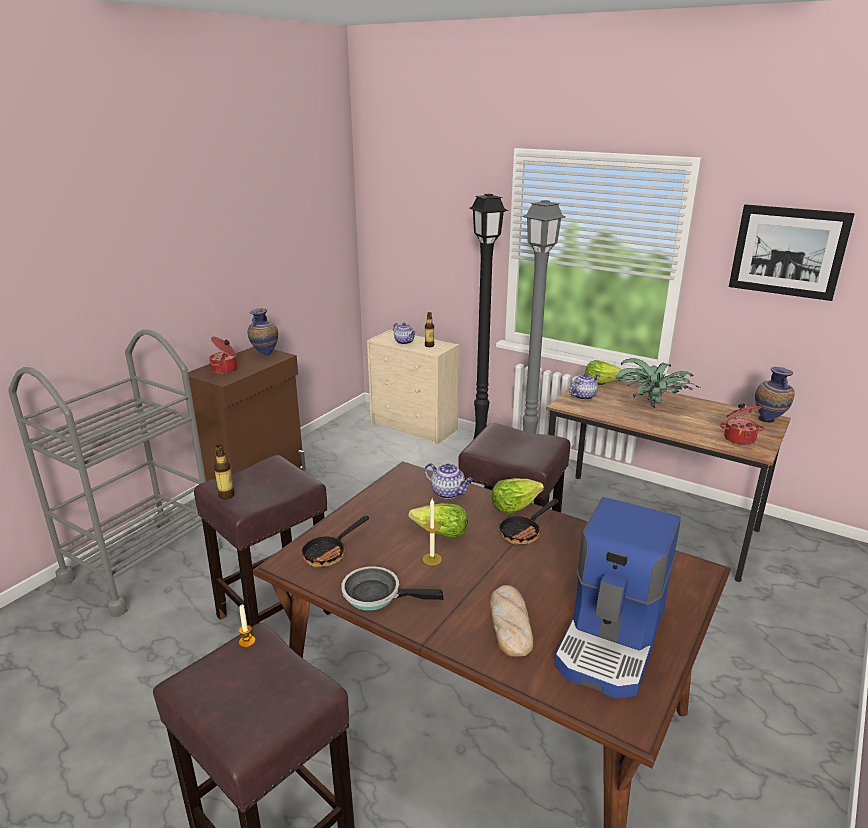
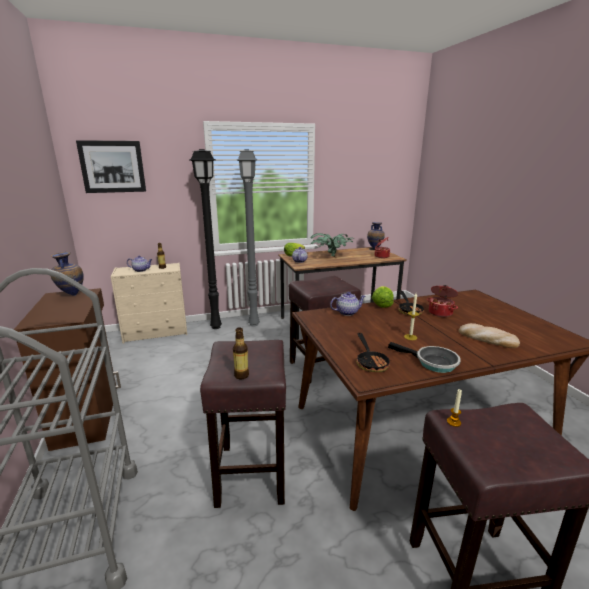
camera: 50 degrees left, 5 degrees down
cooking pot [209,337,237,374] -> cooking pot moved to [427,285,458,317]
frying pan [341,566,444,611] -> frying pan turned 105 degrees counterclockwise [388,342,461,373]
lettuce [408,503,468,538] -> none
coffee machine [554,497,681,699] -> none
picture [729,204,855,301] -> picture moved to [76,140,146,193]

